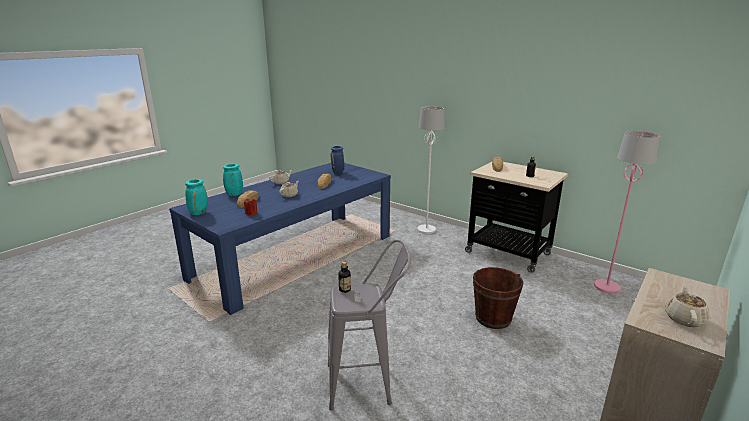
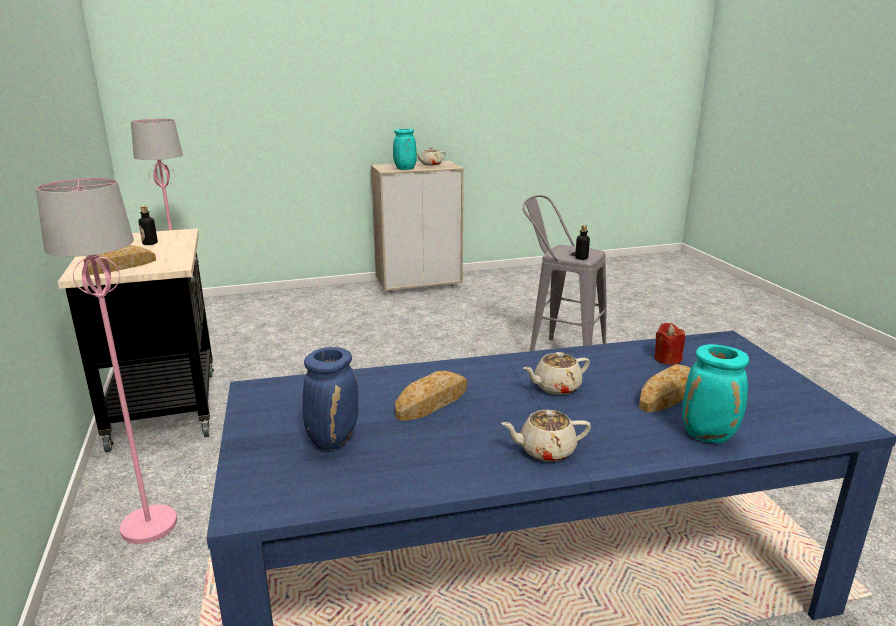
camera: 145 degrees left, 0 degrees up
turquoise vase [185,179,208,215] -> turquoise vase moved to [393,129,417,170]
white floor lamp [417,106,445,234] -> pink floor lamp [36,178,177,544]
brown bucket [473,267,523,329] -> none

